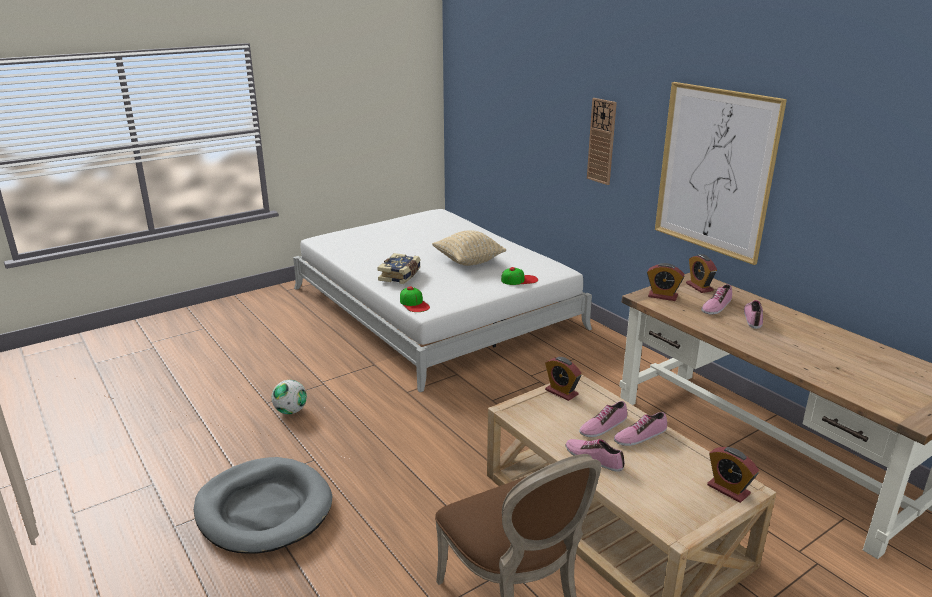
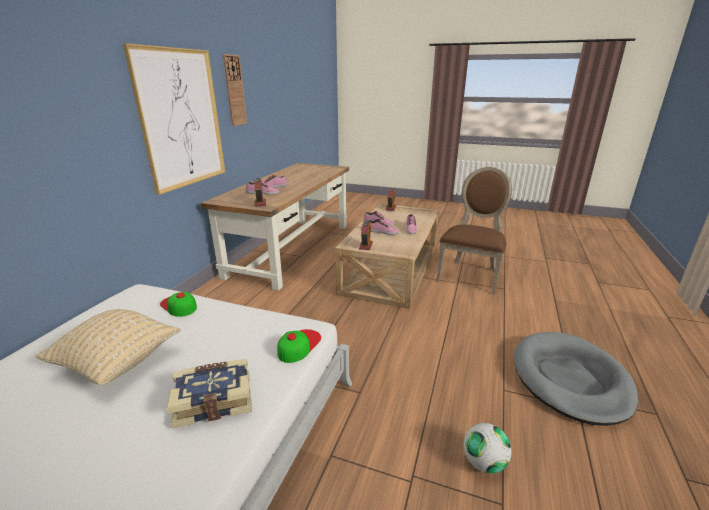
camera: 125 degrees left, 0 degrees up
wall clock [587,98,617,185] -> wall clock moved to [223,54,247,126]
alarm clock [686,254,717,293] -> none

